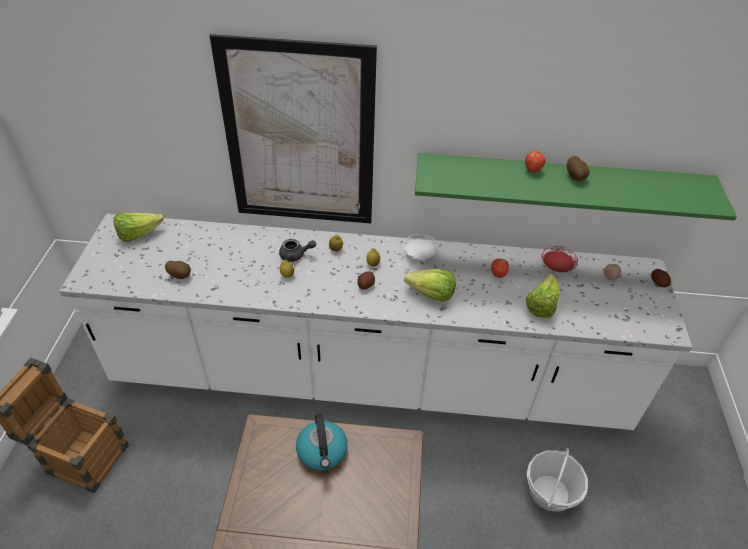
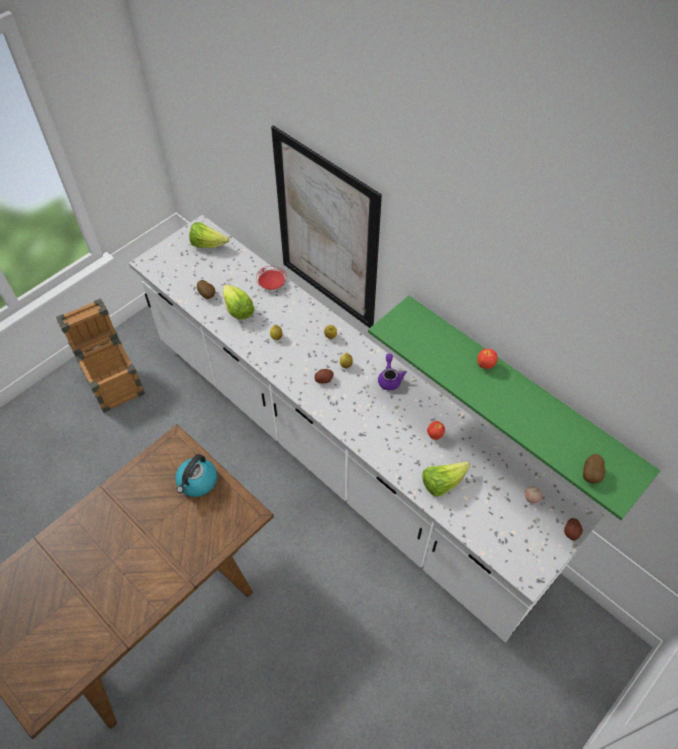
camera: 40 degrees right, 10 degrees up
grey teapot [279,239,316,262] -> none
white plate [403,234,438,260] -> purple teapot [378,354,407,391]
lettuce [404,269,456,301] -> lettuce moved to [223,285,255,320]
basket [527,448,588,512] -> none
red plate [542,246,578,272] -> red plate moved to [256,266,287,290]
potato [567,156,590,181] -> potato moved to [583,454,606,483]

